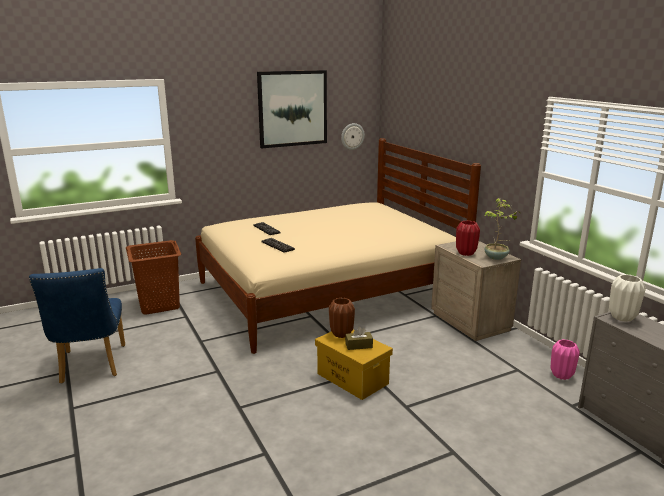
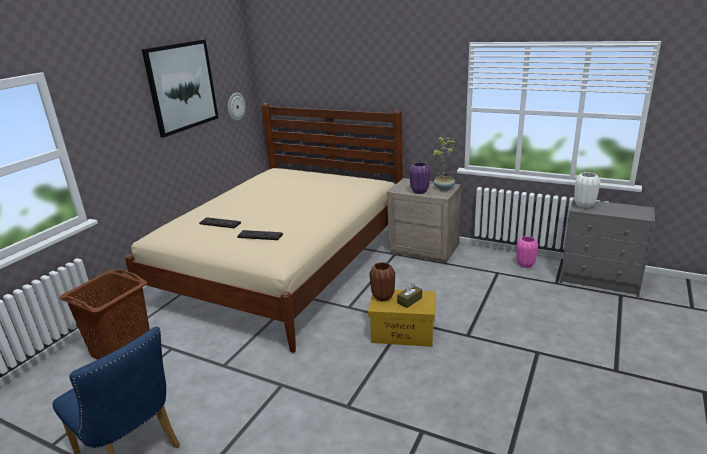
camera: 35 degrees left, 5 degrees up
red vase [456,221,480,256] -> purple vase [409,162,430,194]

